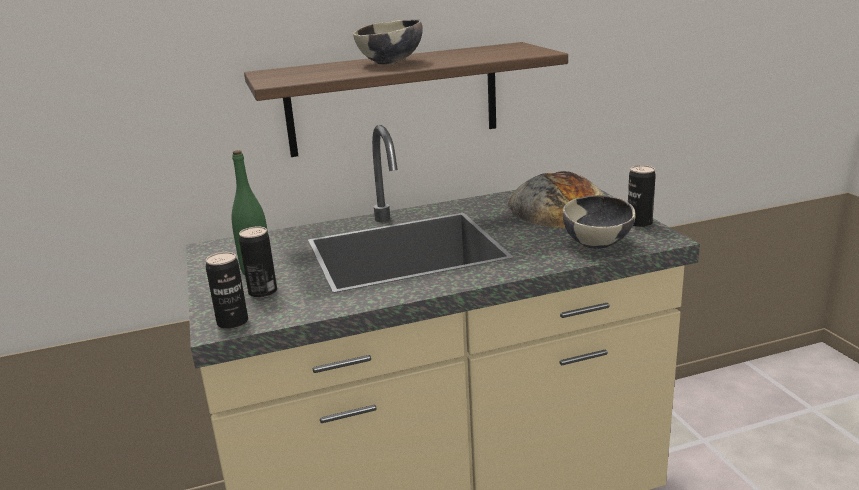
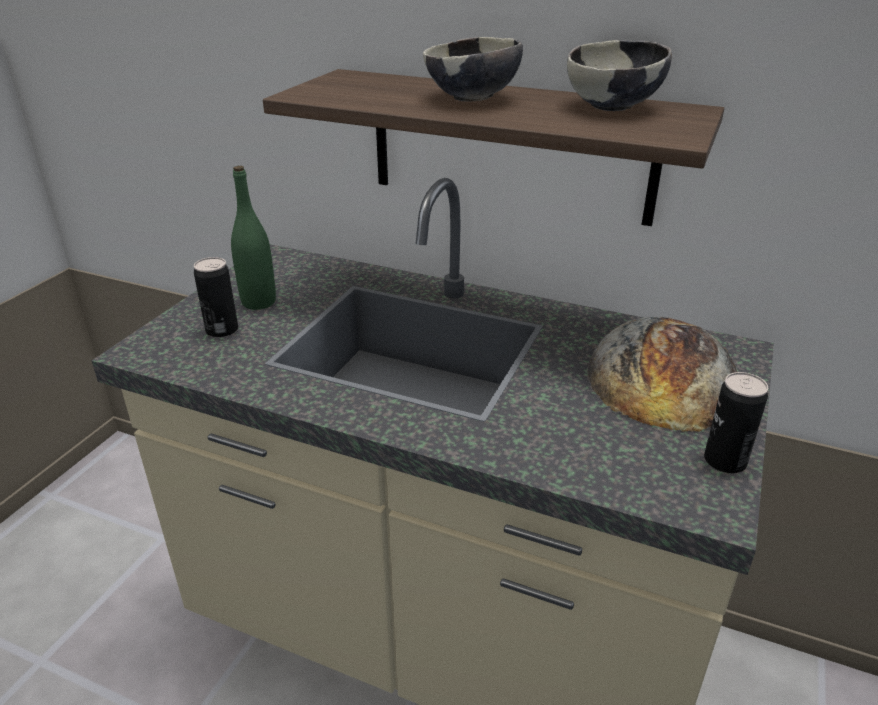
camera: 40 degrees right, 10 degrees up
can [206,252,248,329] -> none
bowl [563,195,636,249] -> bowl moved to [567,40,672,111]

